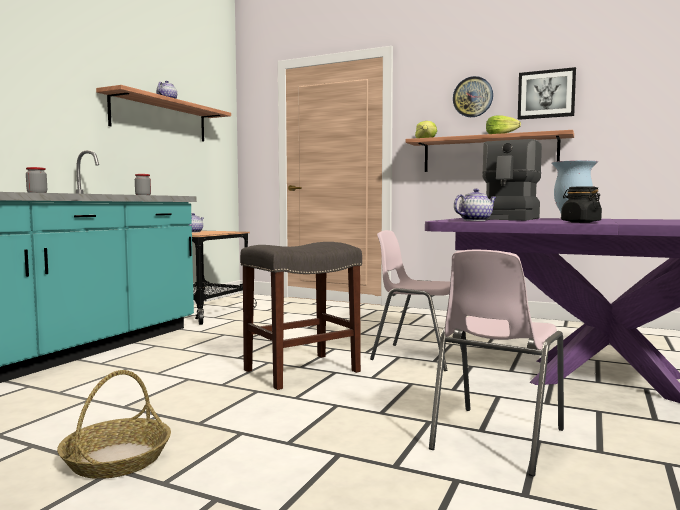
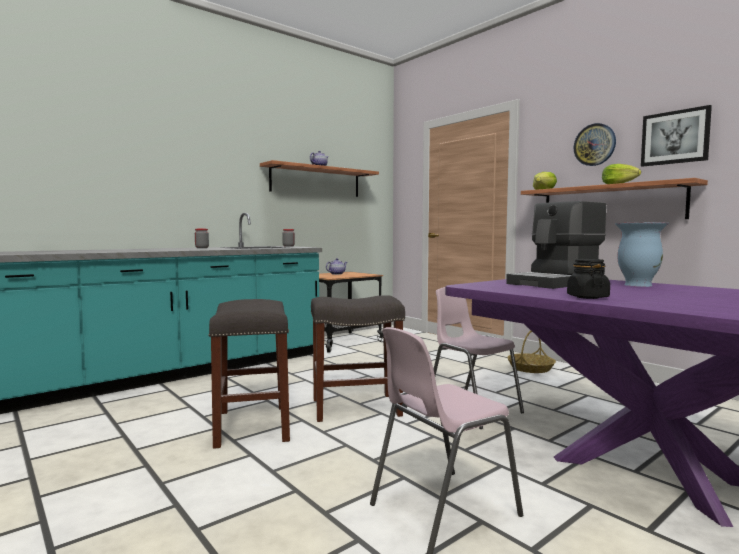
camera: 25 degrees right, 0 degrees up
basket [57,370,171,479] -> basket moved to [507,330,556,373]
teapot [454,189,497,221] -> none
none -> grey stool [208,299,290,449]

